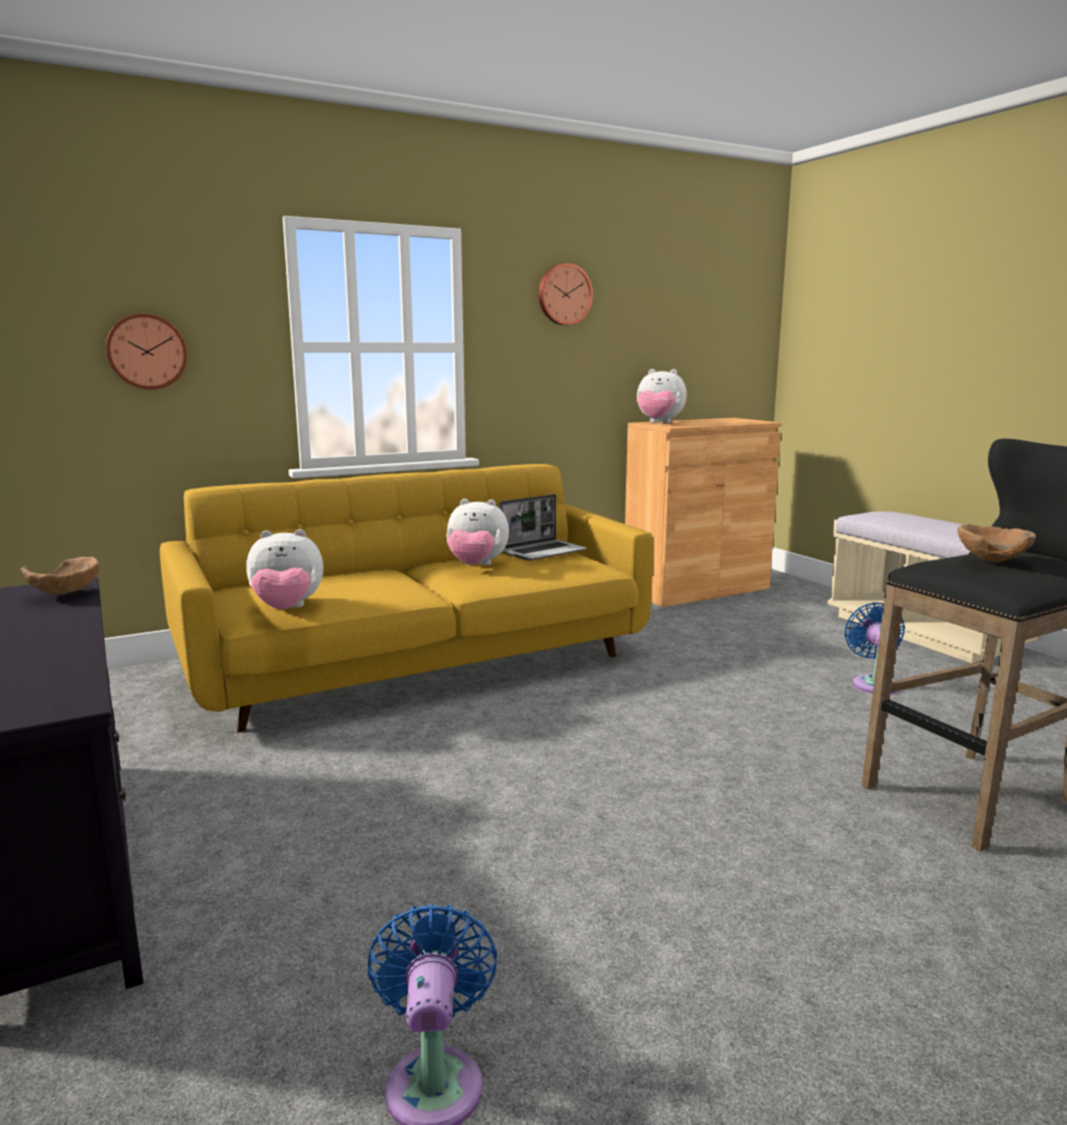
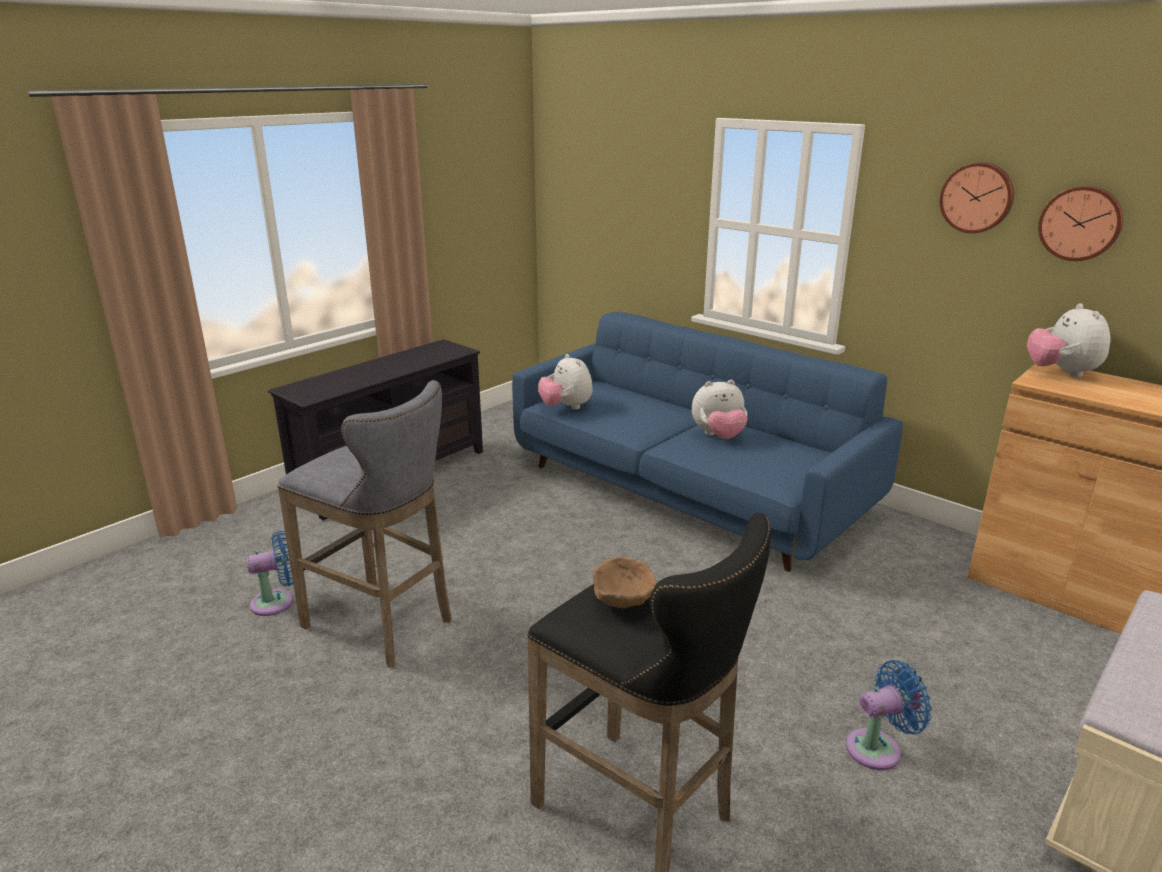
camera: 70 degrees right, 10 degrees up
brown bowl [21,557,100,595] -> none
wall clock [106,313,187,390] -> wall clock moved to [1038,186,1123,261]
yellow sofa [160,464,653,733] -> blue sofa [512,312,903,572]
plush toy [446,499,509,565] -> plush toy turned 90 degrees counterclockwise [692,380,748,439]
laptop [499,494,586,561] -> none
none -> grey stool [277,380,452,668]

